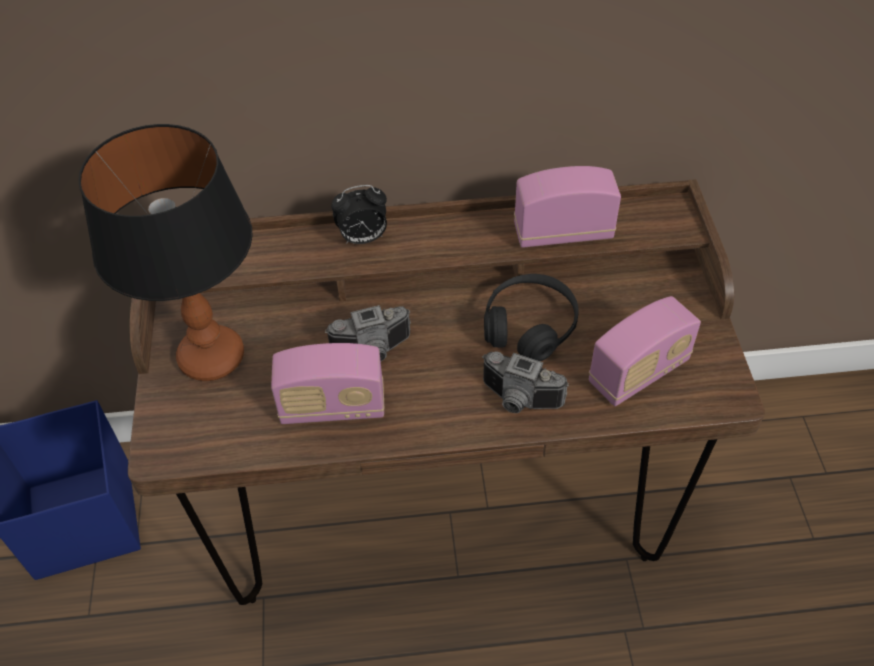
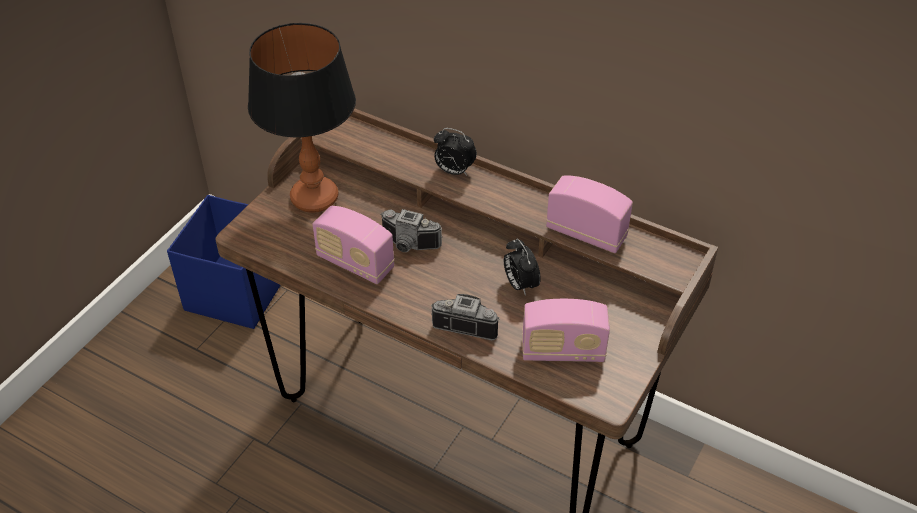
camera: 35 degrees right, 5 degrees down
camera [482,352,569,413] -> camera turned 135 degrees clockwise [431,294,500,340]
black headphones [484,274,579,361] -> alarm clock [504,239,541,296]

